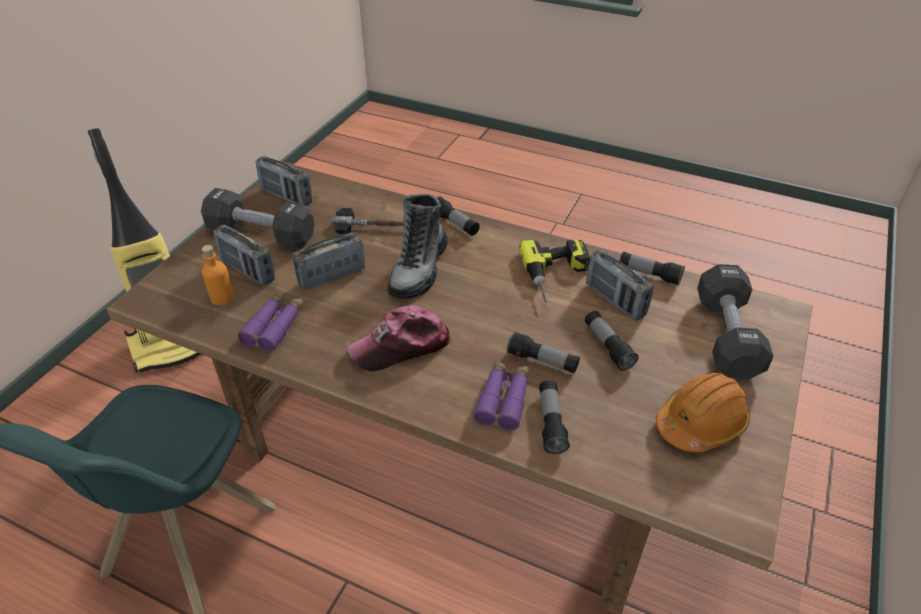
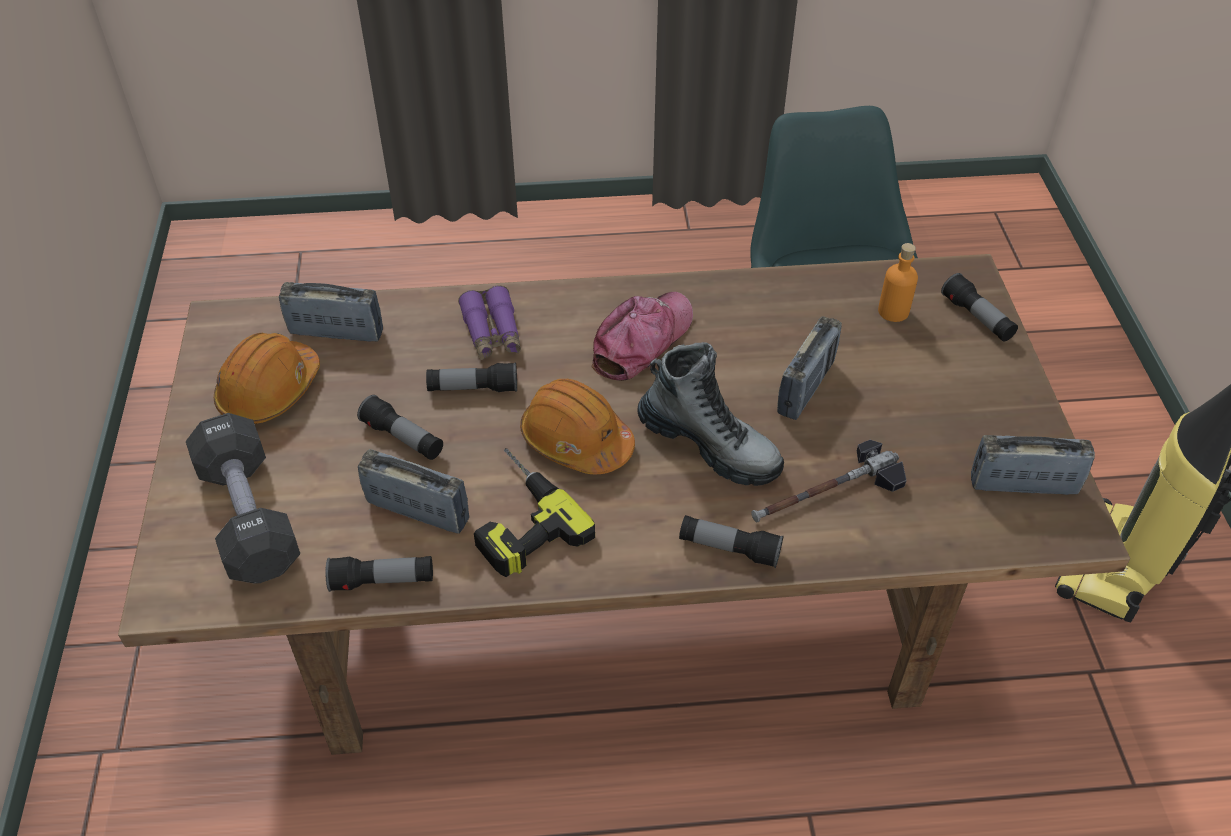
camera: 150 degrees right, 5 degrees up
black dumbbell [201,188,315,248] -> none
radio [213,225,275,286] -> radio moved to [279,282,383,342]
purple binoculars [238,293,304,352] -> none
boot [387,193,448,299] -> boot turned 135 degrees clockwise [638,342,784,486]
flashlight [539,380,570,454] -> flashlight moved to [941,273,1018,342]
none -> orange hard hat [520,379,635,474]

